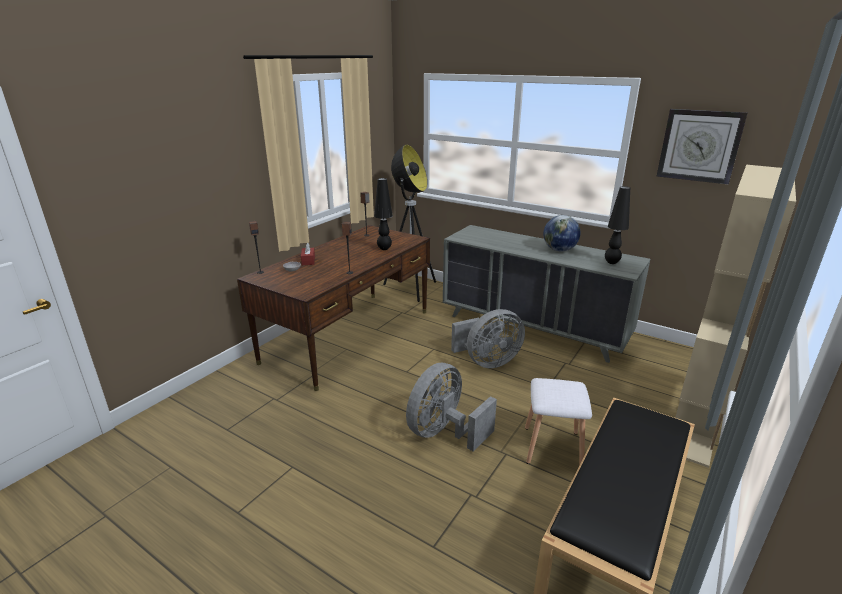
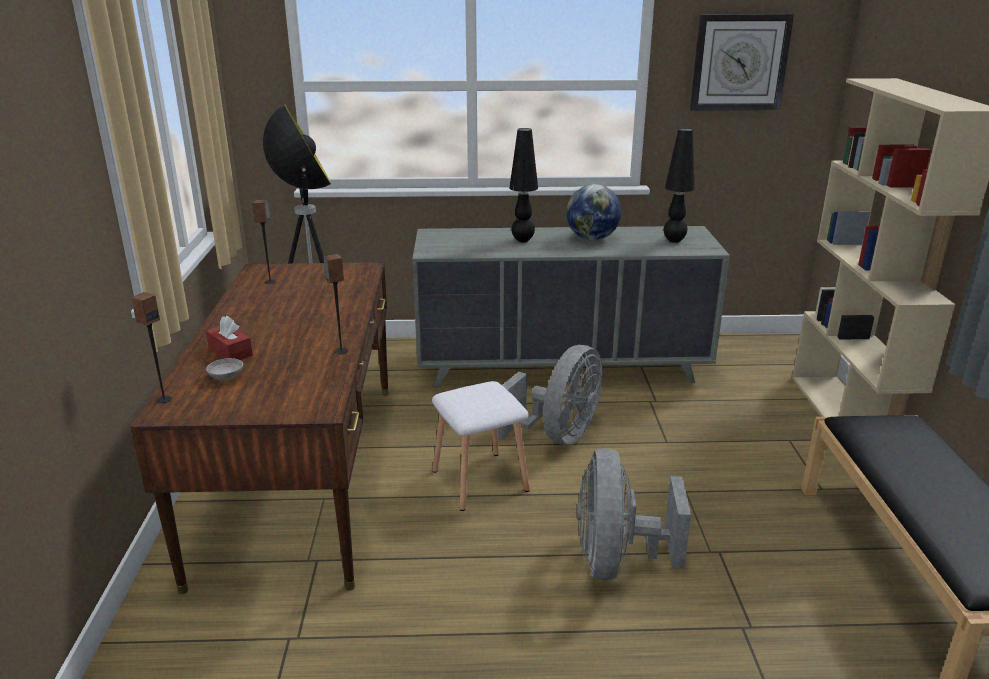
camera: 35 degrees left, 0 degrees up
black table lamp [374,178,393,250] -> black table lamp moved to [509,128,538,242]
white stool [525,378,592,464] -> white stool moved to [432,381,530,511]

